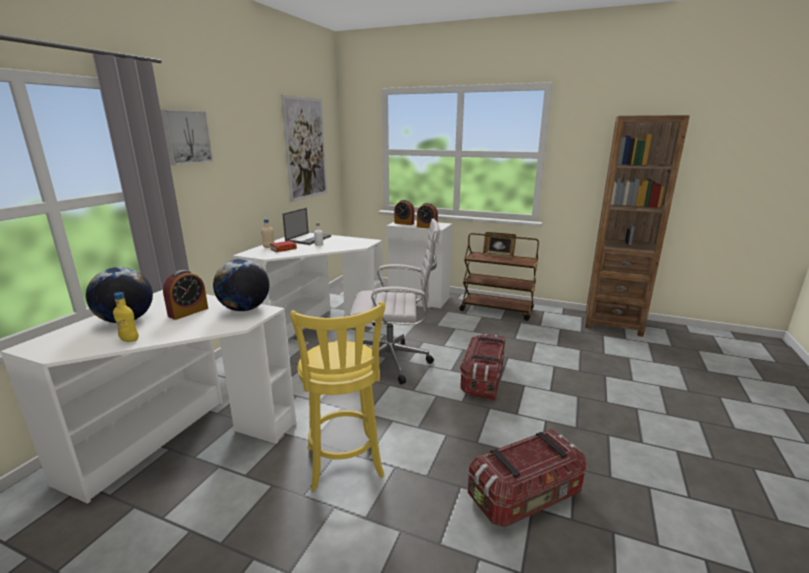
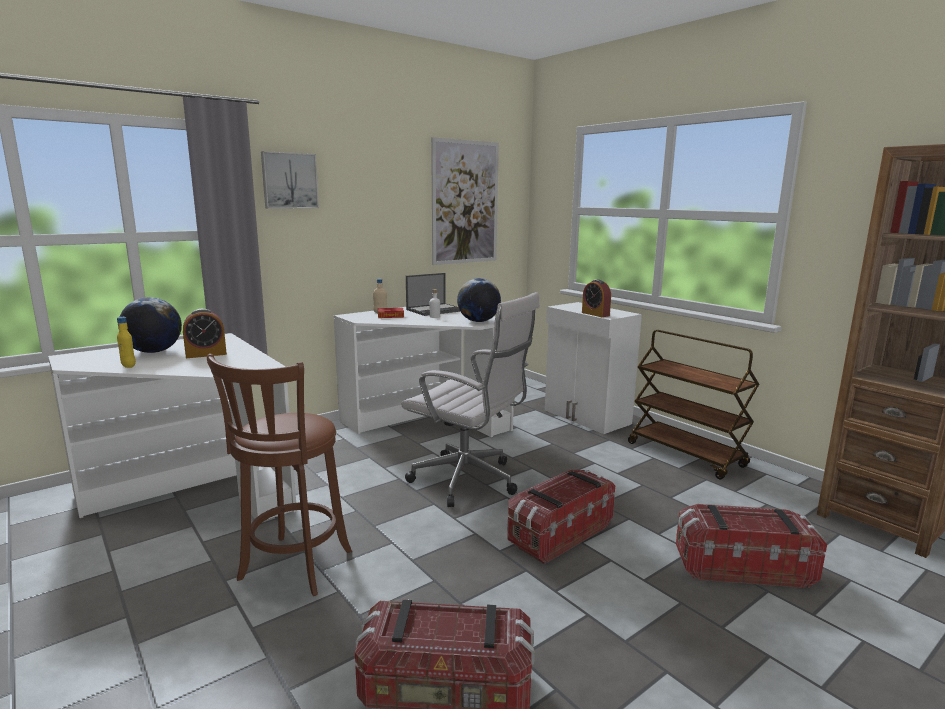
camera: 30 degrees right, 5 degrees down
globe [213,259,269,311] -> globe moved to [457,278,501,322]
yellow stool [290,302,385,492] -> brown stool [207,354,352,596]
alarm clock [394,200,414,225] -> none
picture frame [483,232,516,258] -> none
none -> storage box [676,504,827,588]

